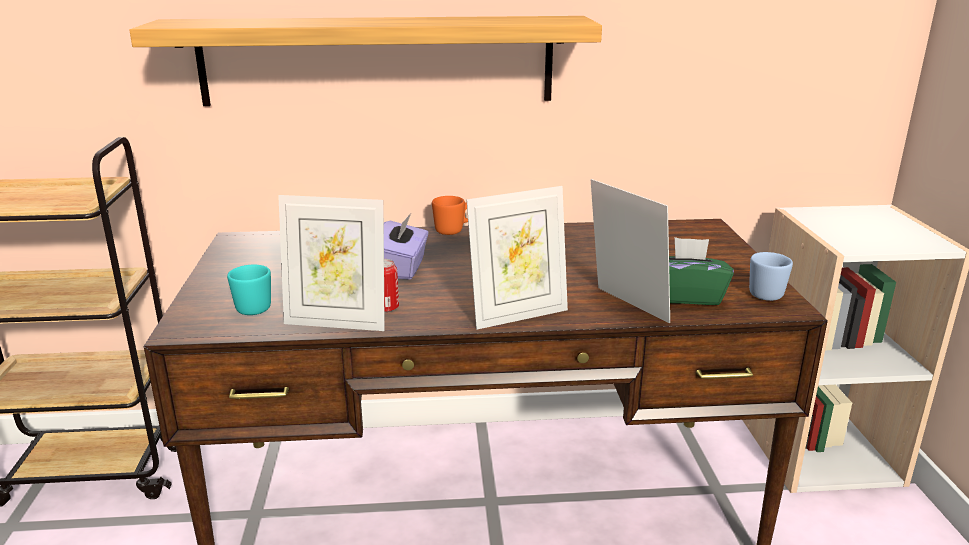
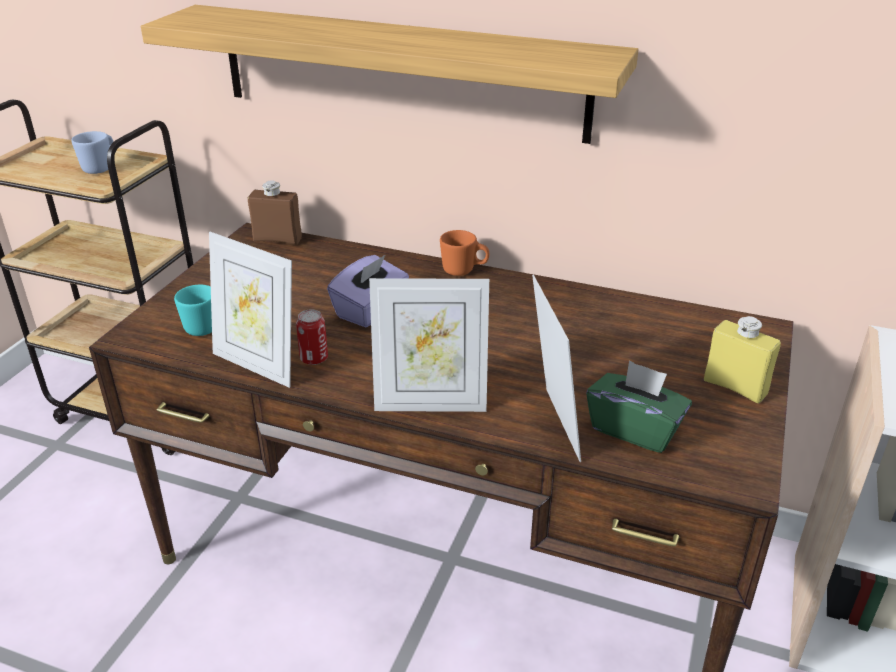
camera: 25 degrees right, 10 degrees up
blue mug [749,252,793,301] -> blue mug moved to [71,131,113,174]
none -> brown bottle [248,180,302,245]
none -> yellow bottle [704,316,781,404]

